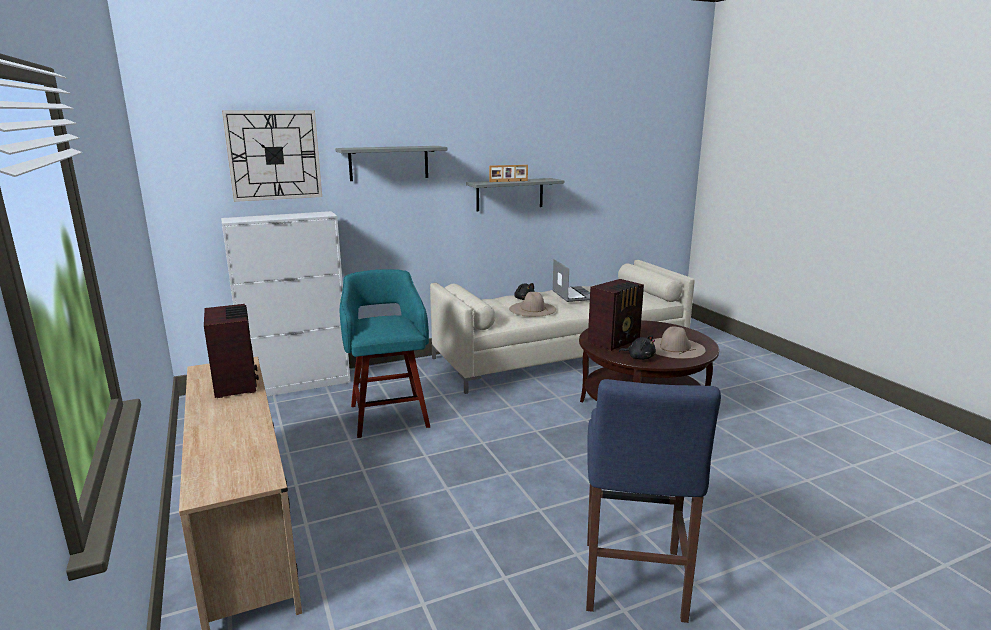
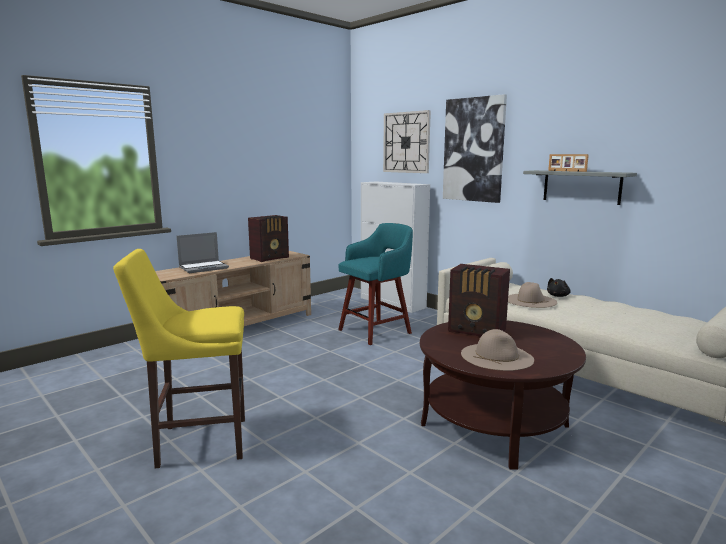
camera: 70 degrees right, 5 degrees down
grey shelf [335,146,447,181] -> picture [443,94,507,203]
laptop [552,259,590,302] -> laptop moved to [176,232,229,273]
blue stool [586,379,721,623] -> yellow stool [113,249,245,468]
black plush toy [619,335,656,360] -> none

